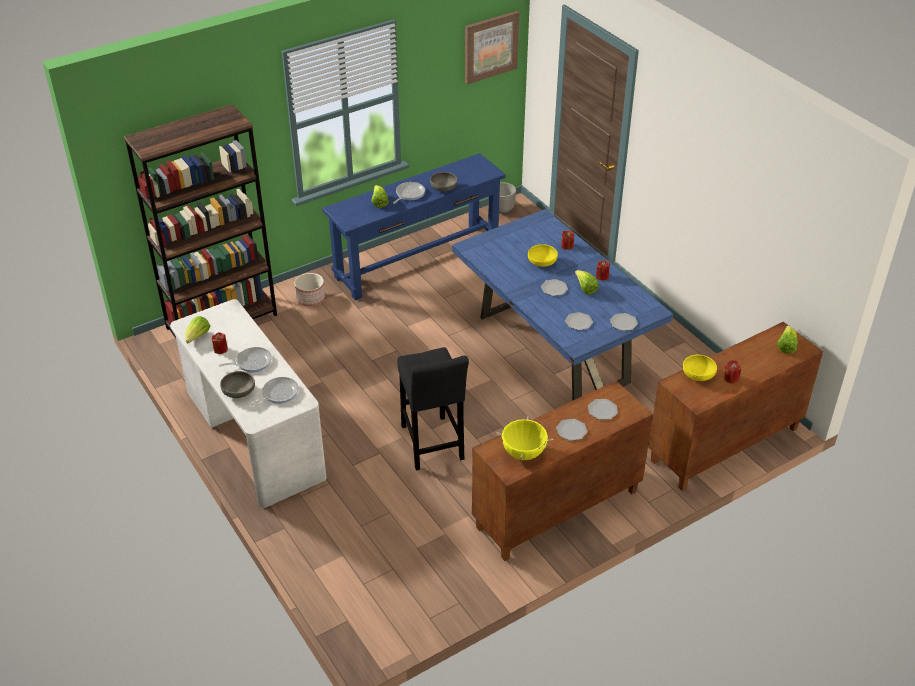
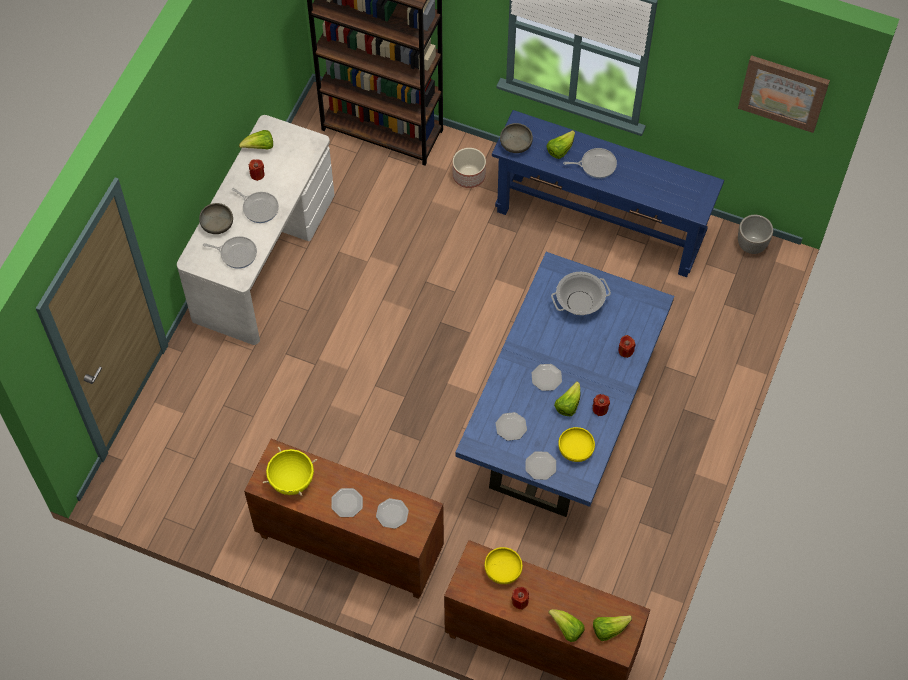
camera: 55 degrees right, 20 degrees up
black stool [397,347,469,471] -> none
grey bowl [430,172,458,192] -> grey bowl moved to [500,123,533,153]
yellow bowl [528,244,558,267] -> yellow bowl moved to [558,427,595,462]
none -> lettuce [548,609,584,642]
none -> cooking pot [551,272,611,315]

